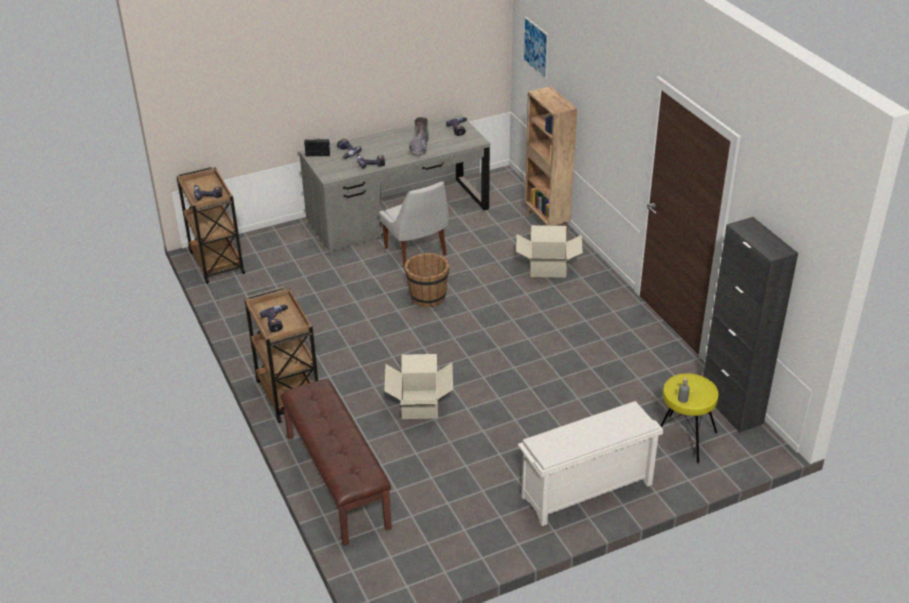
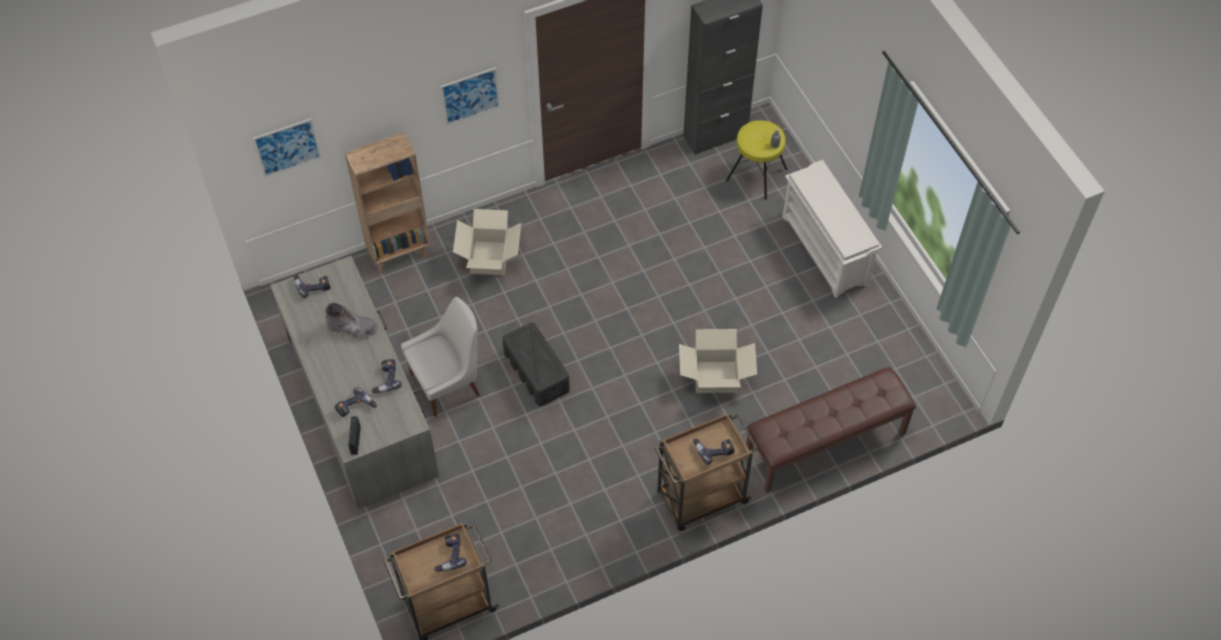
camera: 90 degrees left, 20 degrees up
brown bucket [405,253,449,307] -> black storage box [502,323,570,406]
none -> picture [441,67,500,126]

